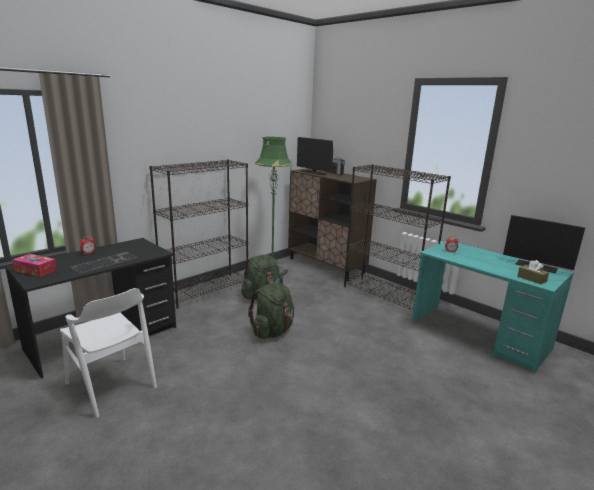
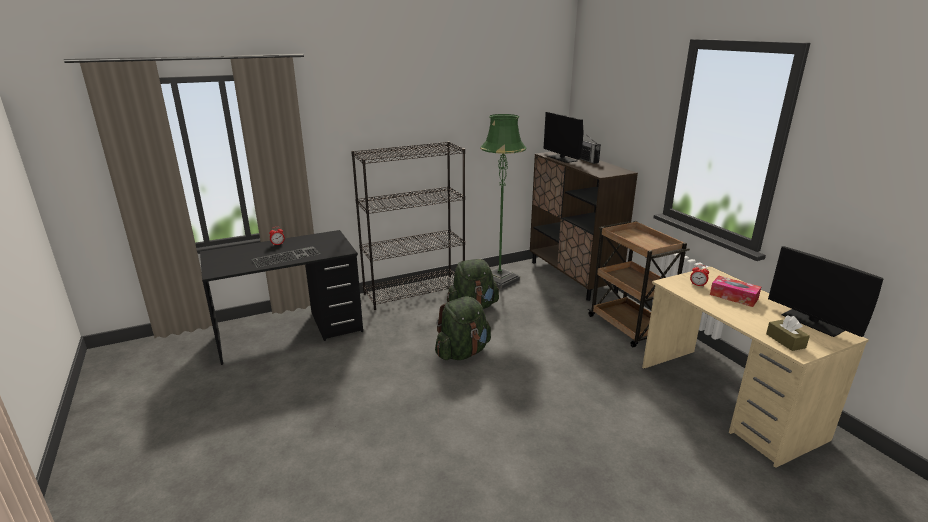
camera: 20 degrees right, 5 degrees up
tissue box [12,254,57,277] -> tissue box moved to [710,276,761,307]
white chair [60,288,157,418] -> none
black bookcase [344,164,451,310] -> brown cart [588,221,690,347]
turquoise desk [412,241,574,373] -> beige desk [642,267,869,468]

